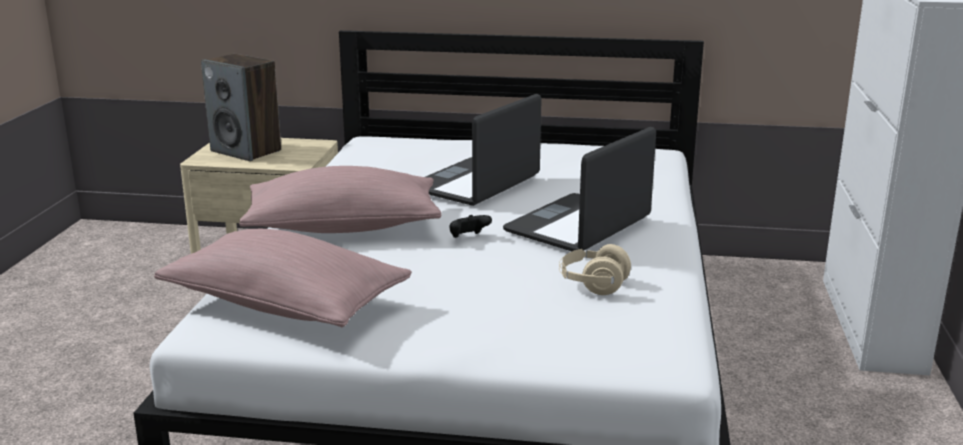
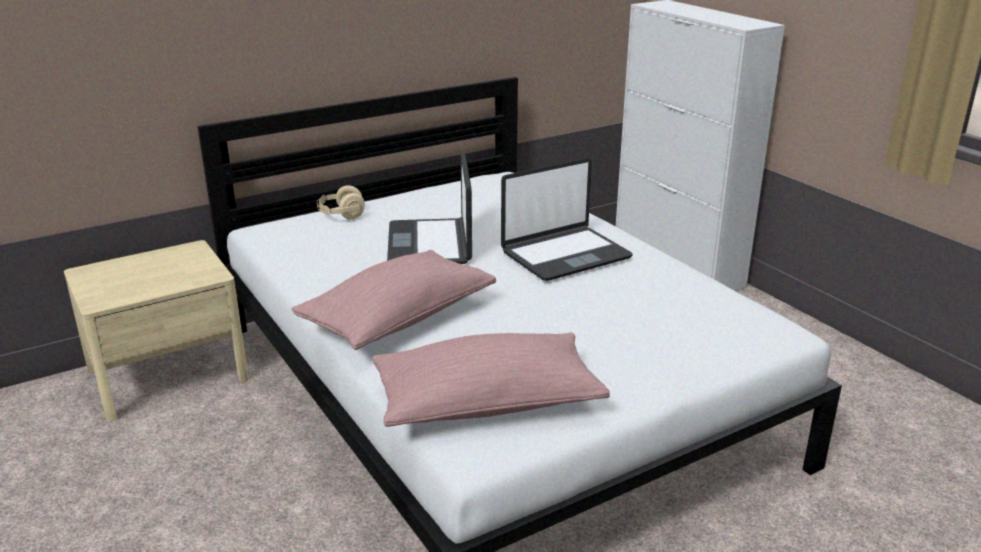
camera: 40 degrees left, 5 degrees up
speaker [201,54,281,161] -> none
black game controller [449,215,492,238] -> none
laptop [503,127,656,251] -> laptop turned 120 degrees counterclockwise [501,158,633,281]
beige headphones [559,244,631,295] -> beige headphones moved to [317,185,365,219]

